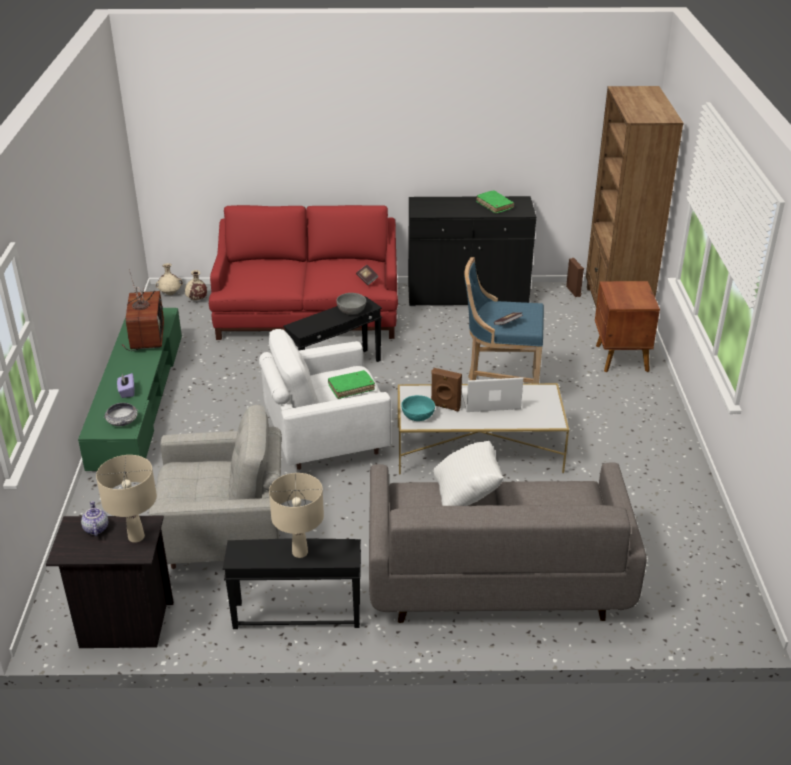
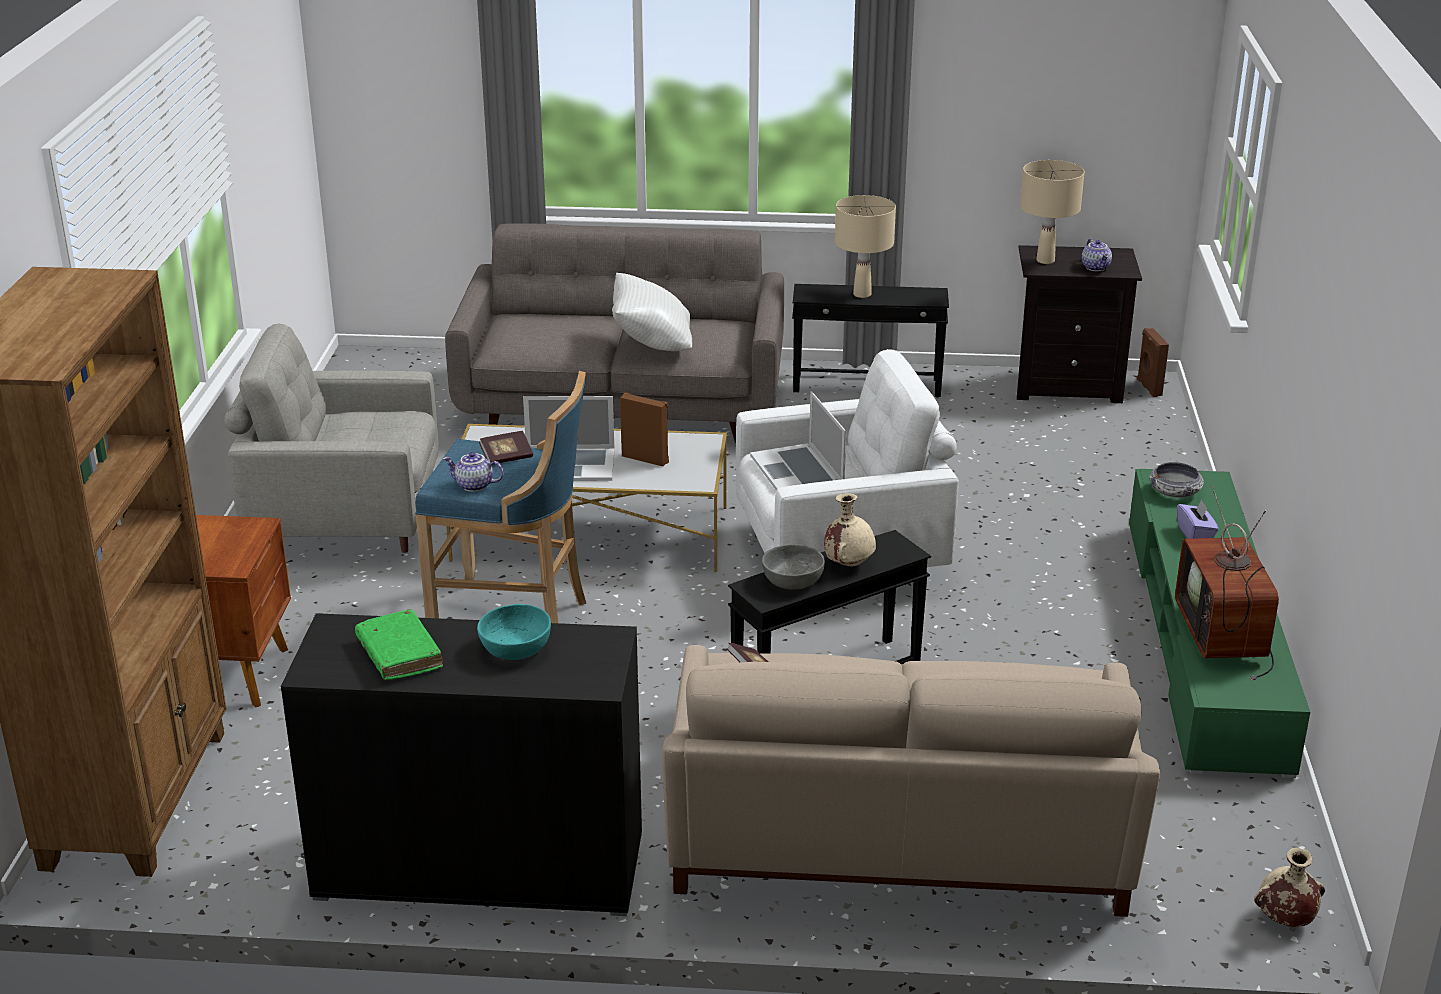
camera: 175 degrees left, 5 degrees down
grey armchair [149,405,282,569] -> grey armchair moved to [224,324,439,553]
beige vase [185,270,207,300] -> beige vase moved to [824,493,876,567]
red sofa [209,205,398,340] -> beige sofa [662,645,1160,917]
green book [328,370,375,399] -> laptop [750,391,846,490]
turquoise bowl [401,395,435,421] -> turquoise bowl moved to [477,604,551,660]
brown speaker [566,258,584,297] -> brown speaker moved to [1137,328,1169,397]
none -> teapot [443,452,504,492]

